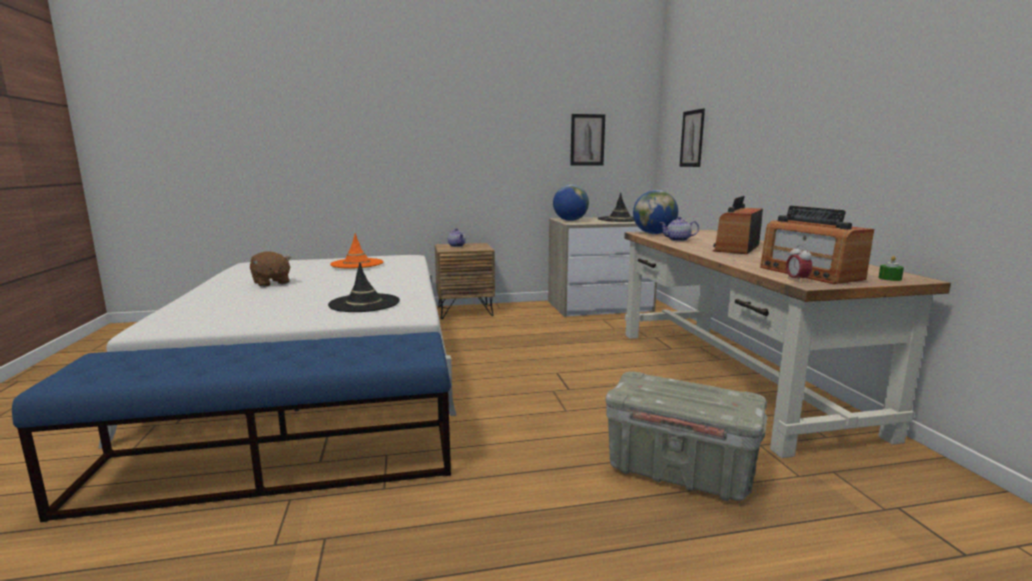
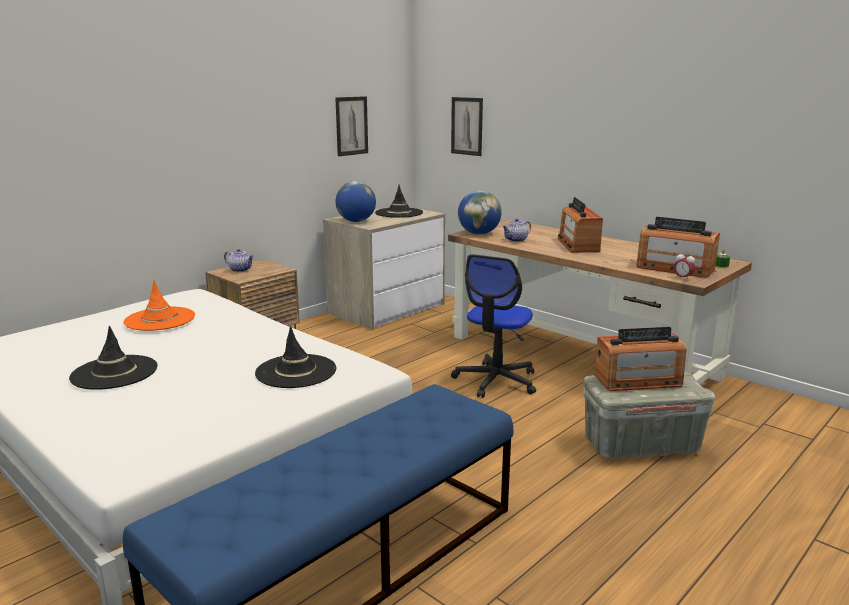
camera: 35 degrees left, 5 degrees up
brown plush toy [250,251,291,287] -> black hat [69,326,157,390]
none -> office chair [451,254,536,398]
none -> radio [594,327,686,391]

